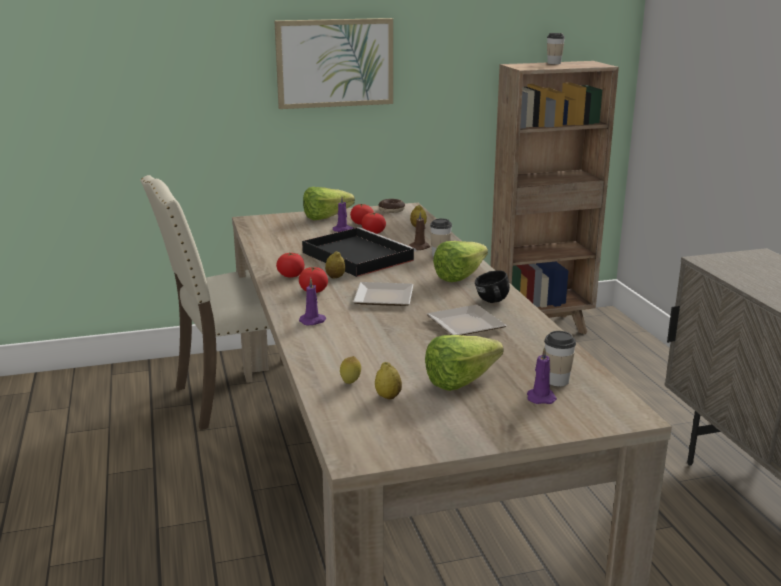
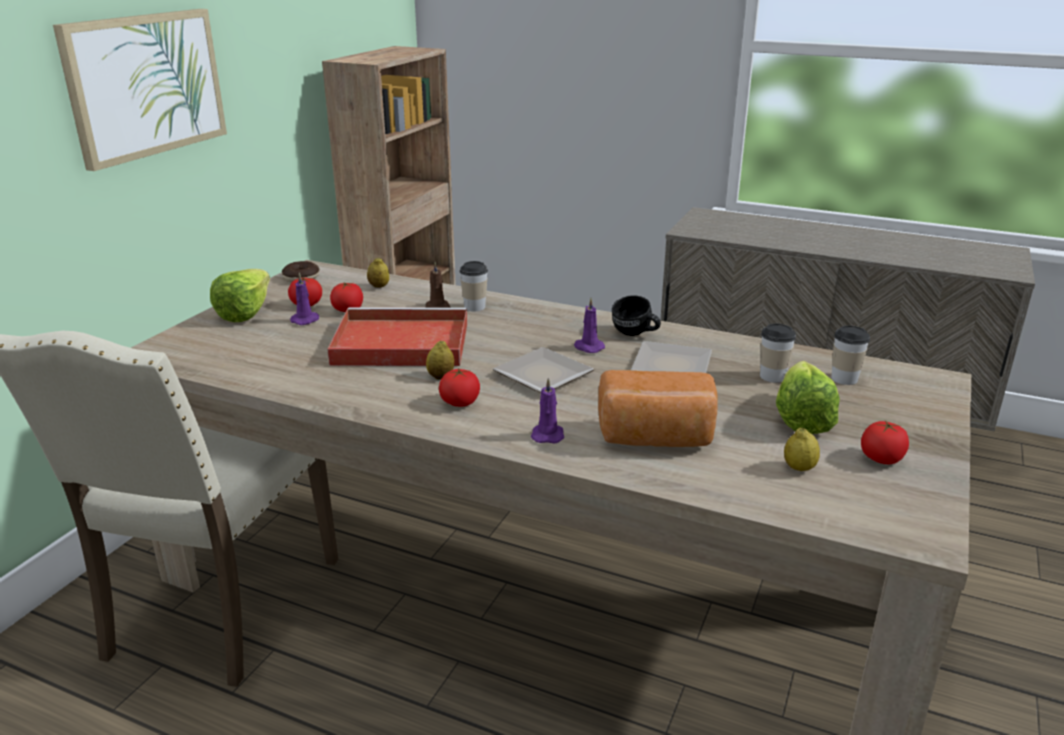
camera: 50 degrees left, 5 degrees up
tomato [276,253,305,278] -> tomato moved to [861,421,909,464]
black tray [302,227,416,277] -> red tray [327,307,467,366]
lemon [340,356,361,384] -> none
lettuce [433,241,488,282] -> none
purple candle [527,347,557,404] -> purple candle moved to [574,298,605,353]
cup [547,33,565,64] -> cup moved to [760,323,796,383]
none -> bread [598,370,718,447]

